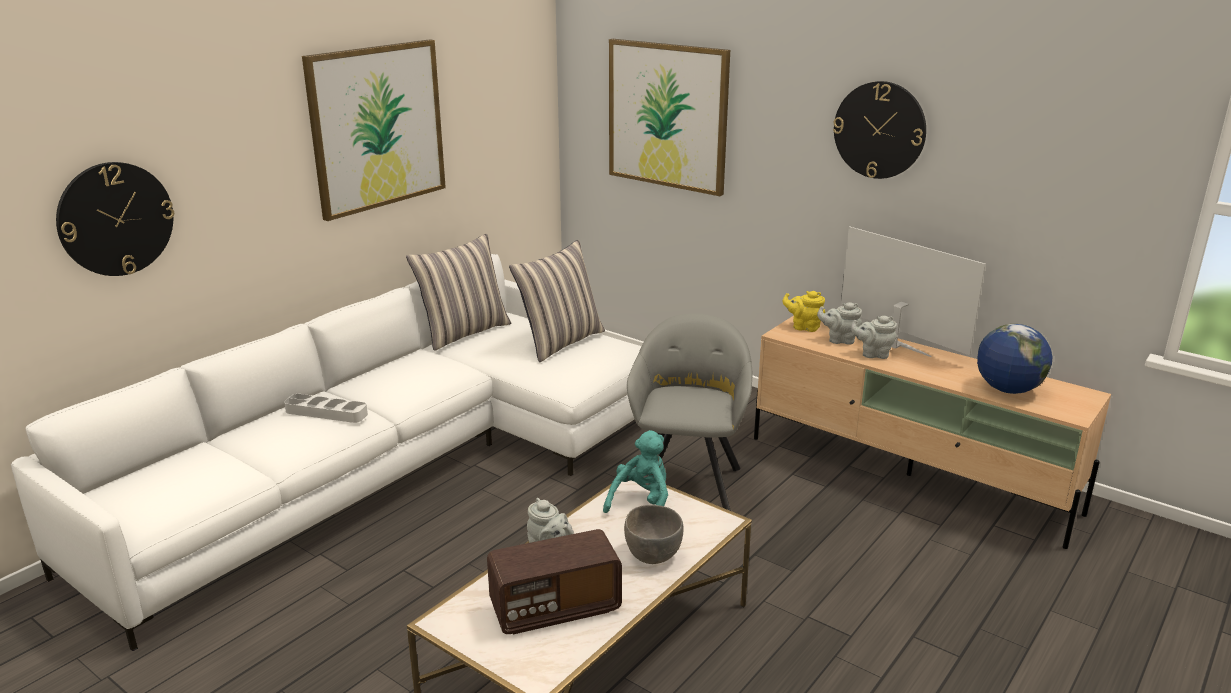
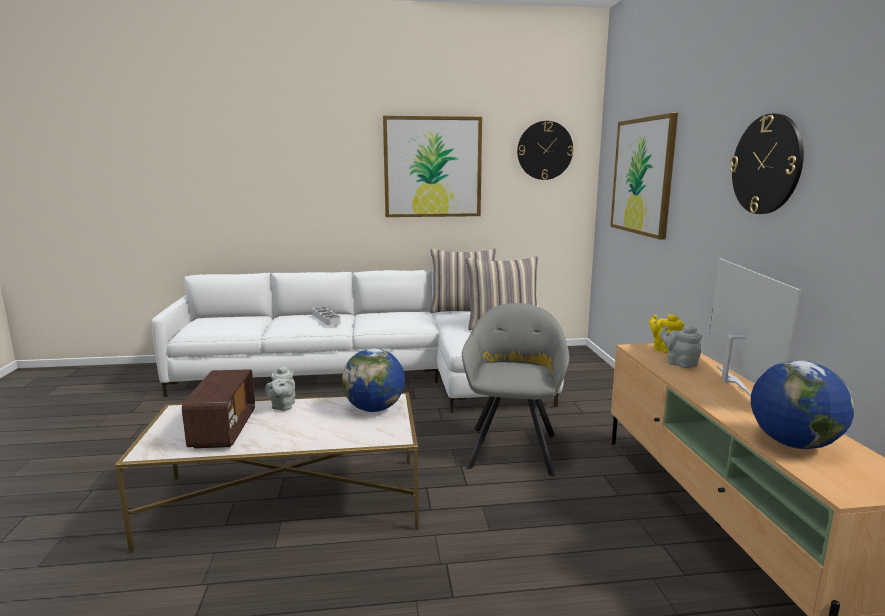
camera: 45 degrees right, 10 degrees down
wall clock [56,162,174,276] -> wall clock moved to [517,121,573,180]
radio [487,529,622,634] -> radio turned 120 degrees counterclockwise [182,369,255,448]
turquoise plush toy [603,430,668,513] -> globe [342,348,405,412]
grey bowl [624,505,683,564] -> none
grey armchair [627,313,752,511] -> grey armchair turned 45 degrees counterclockwise [462,303,569,477]
grey teapot [851,315,897,359] -> none

